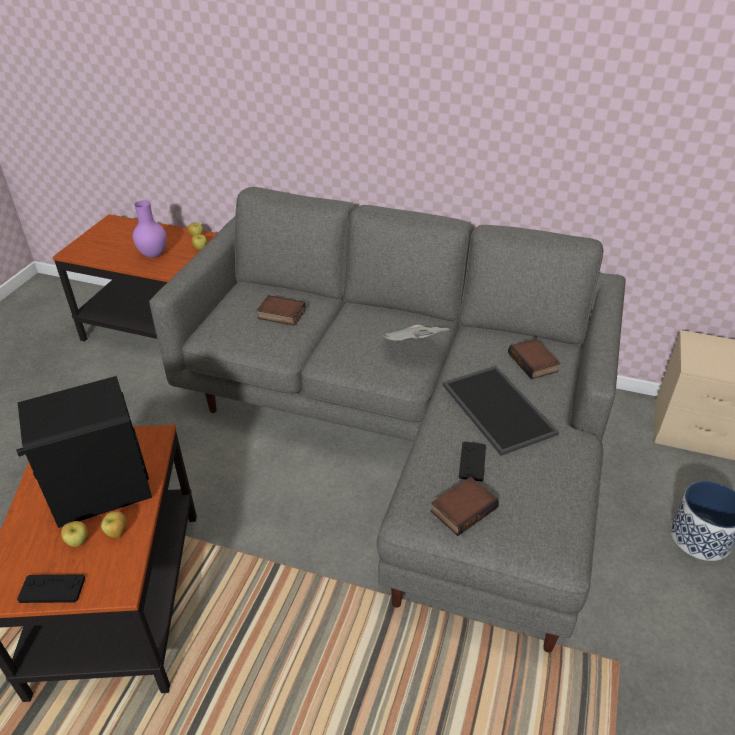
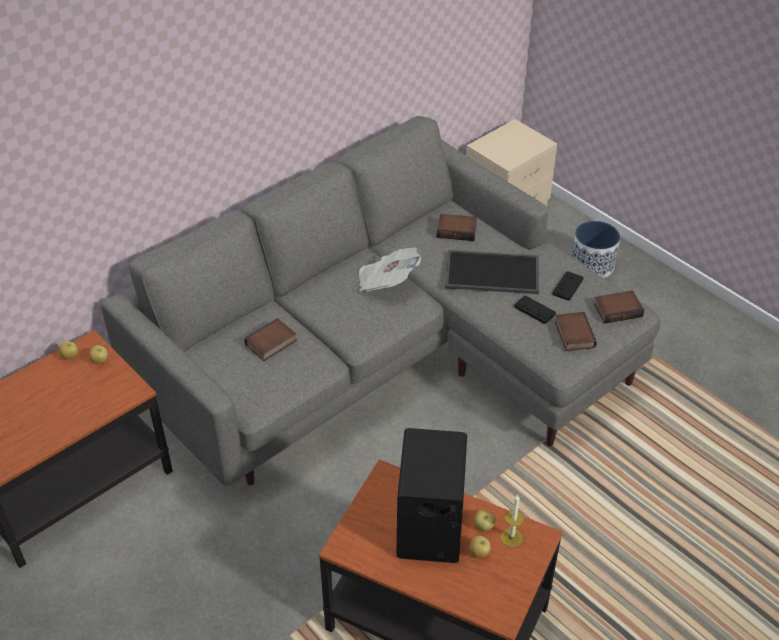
camera: 60 degrees left, 5 degrees up
black game controller [17,574,85,603] -> black game controller moved to [552,271,584,301]
purple vase [133,200,167,258] -> none
none -> candle [501,494,524,547]
none -> book [594,290,644,324]

